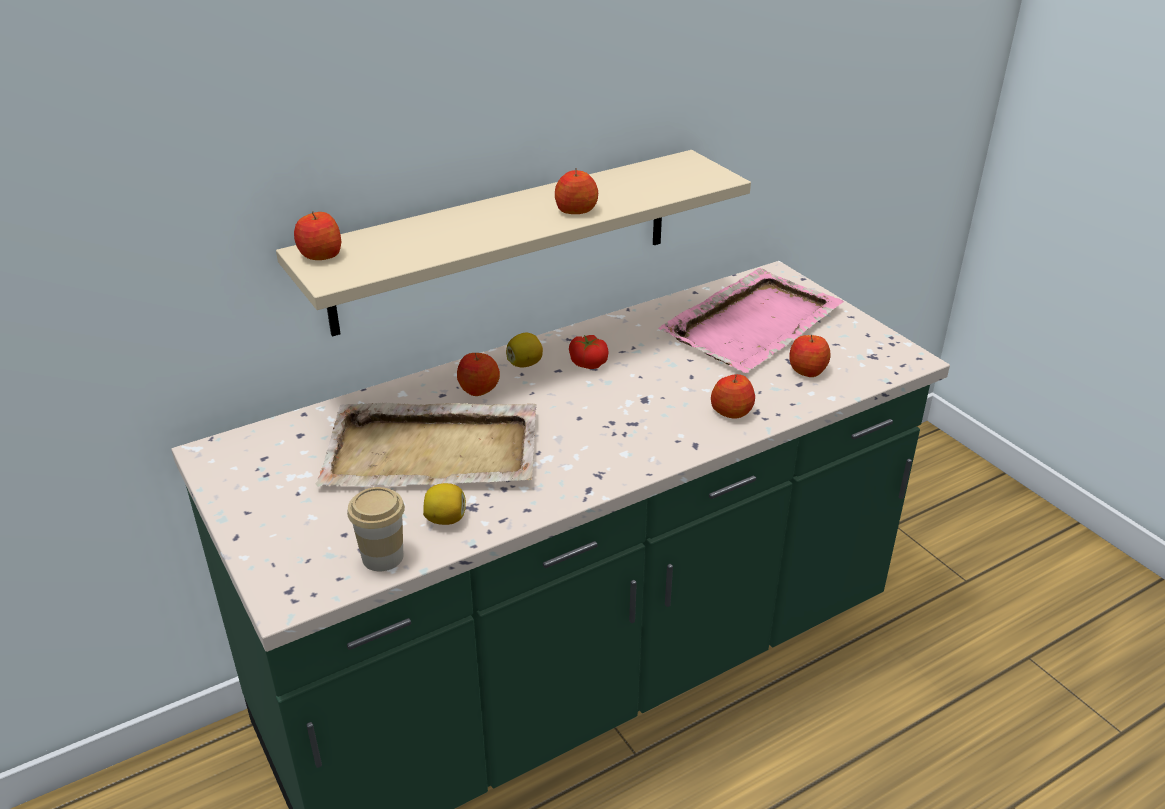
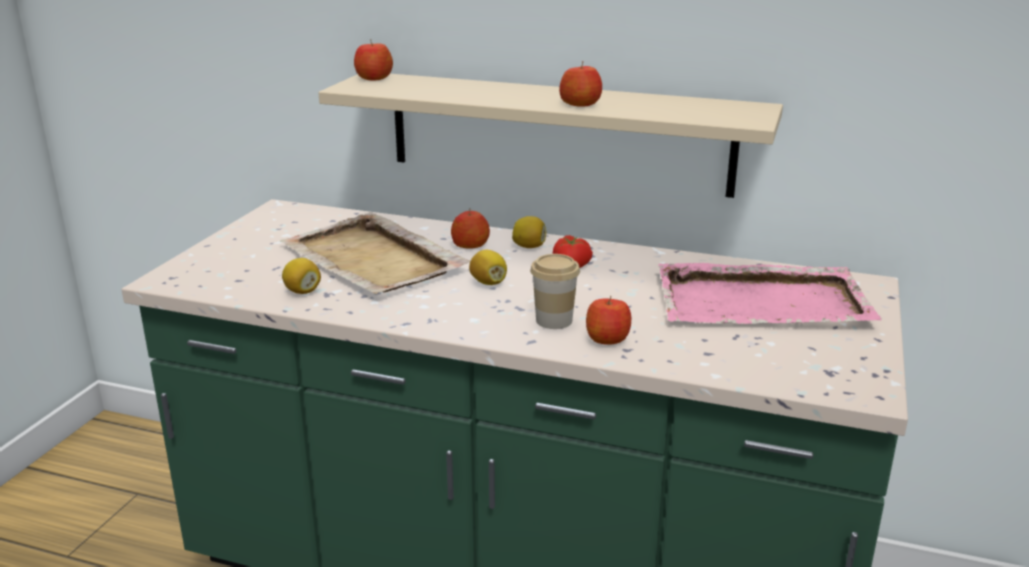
camera: 50 degrees right, 10 degrees down
cup [347,487,405,571] -> cup moved to [530,254,580,329]
apple [789,335,831,377] -> none
none -> lemon [469,250,507,285]

